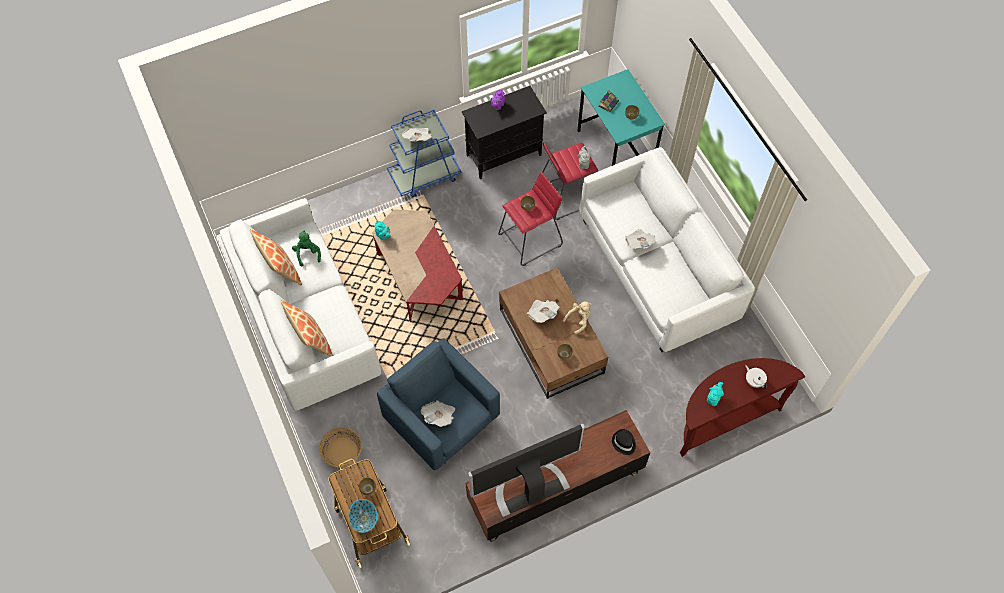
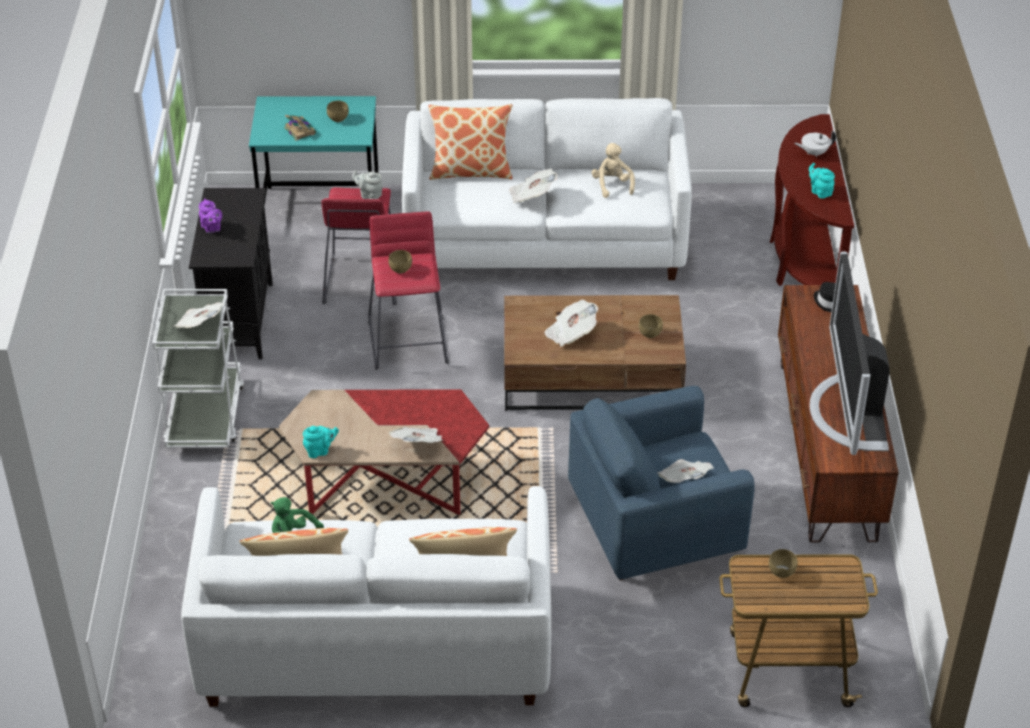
camera: 65 degrees left, 20 degrees down
basket [319,427,362,468] -> none
bowl [349,499,377,533] -> none
blue cart [387,110,461,197] -> white cart [151,289,244,448]
beige plush toy [563,301,592,335] -> beige plush toy moved to [591,143,635,198]
none -> newspaper [389,427,443,443]
none -> pillow [428,104,513,180]

